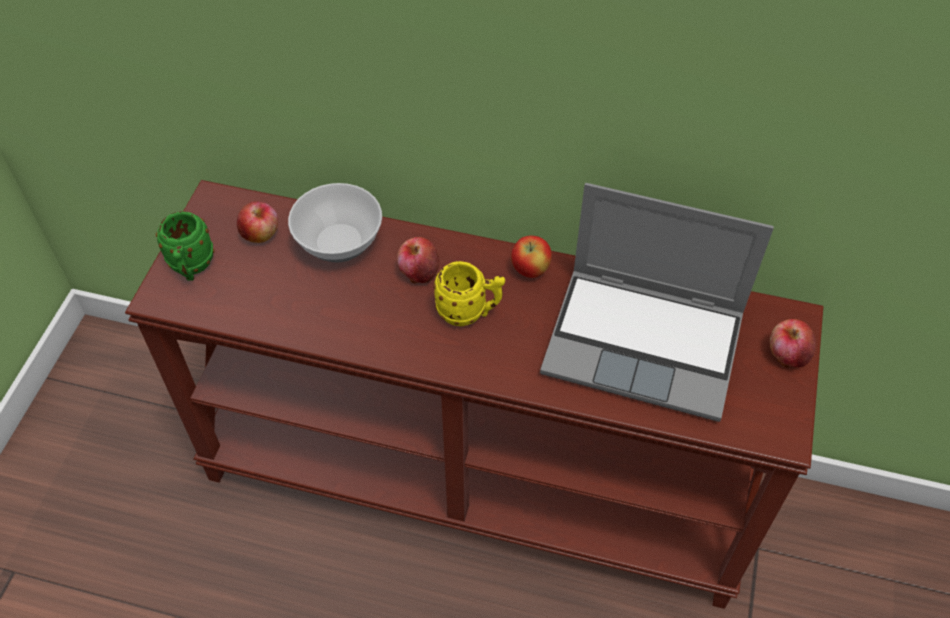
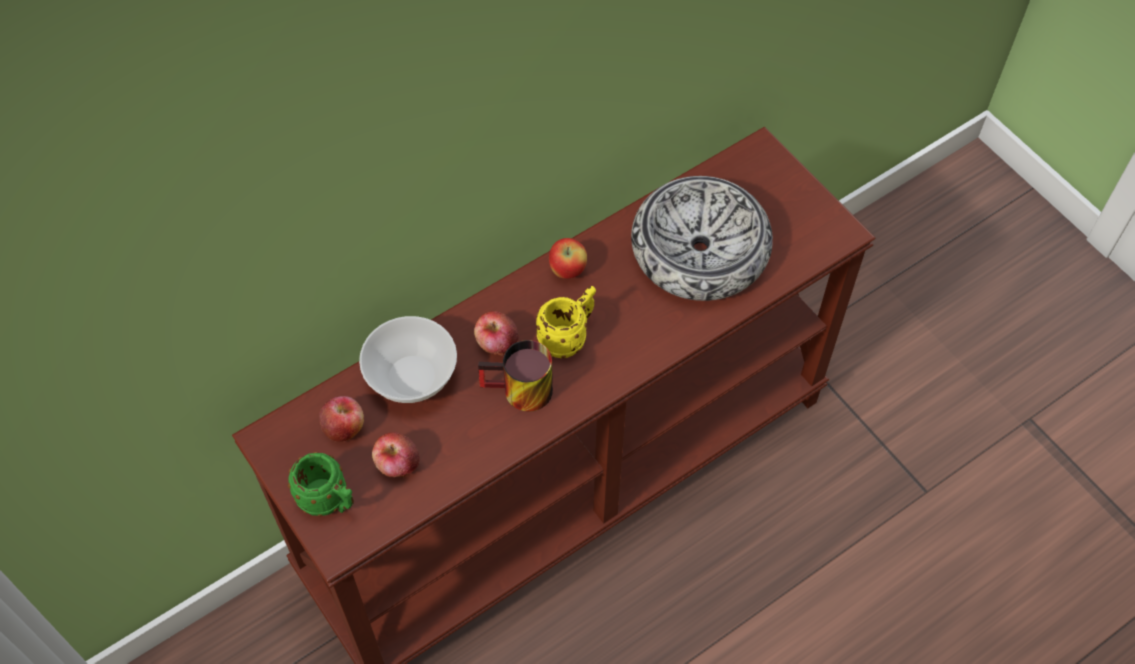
camera: 50 degrees left, 5 degrees up
laptop [540,183,774,422] -> bowl [631,176,773,301]
apple [770,319,816,368] -> apple moved to [372,432,419,478]
none -> mug [478,340,553,412]

